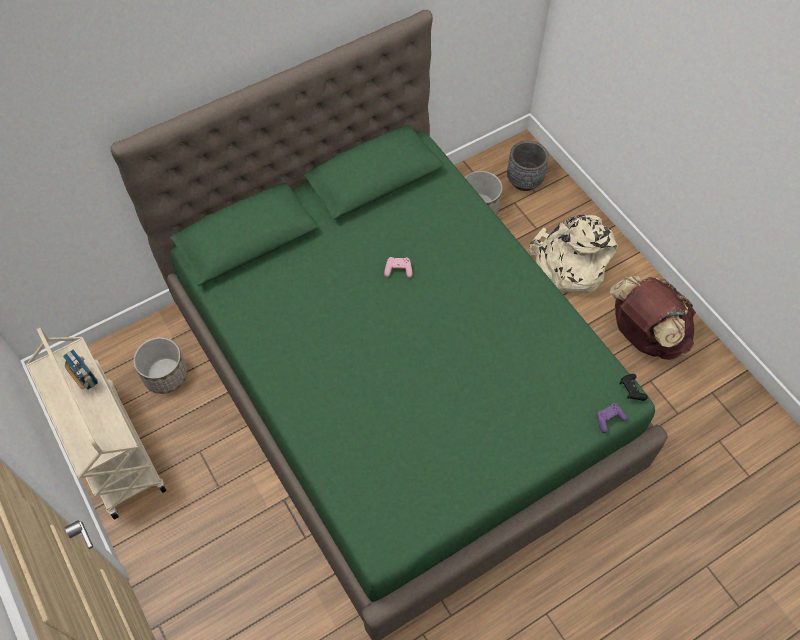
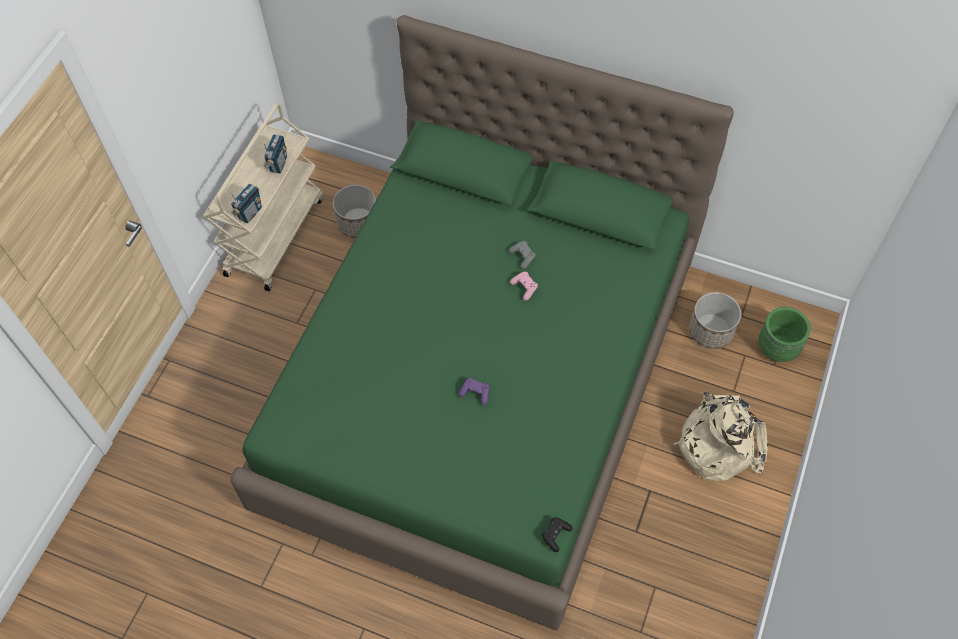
camera: 55 degrees right, 0 degrees up
grey planter [507,141,549,191] -> green planter [758,307,811,362]
purple game controller [596,403,627,433] -> purple game controller moved to [459,377,489,405]
brown backpack [610,276,696,360] -> none
none -> radio [230,184,262,223]
none -> grey game controller [509,241,536,269]

